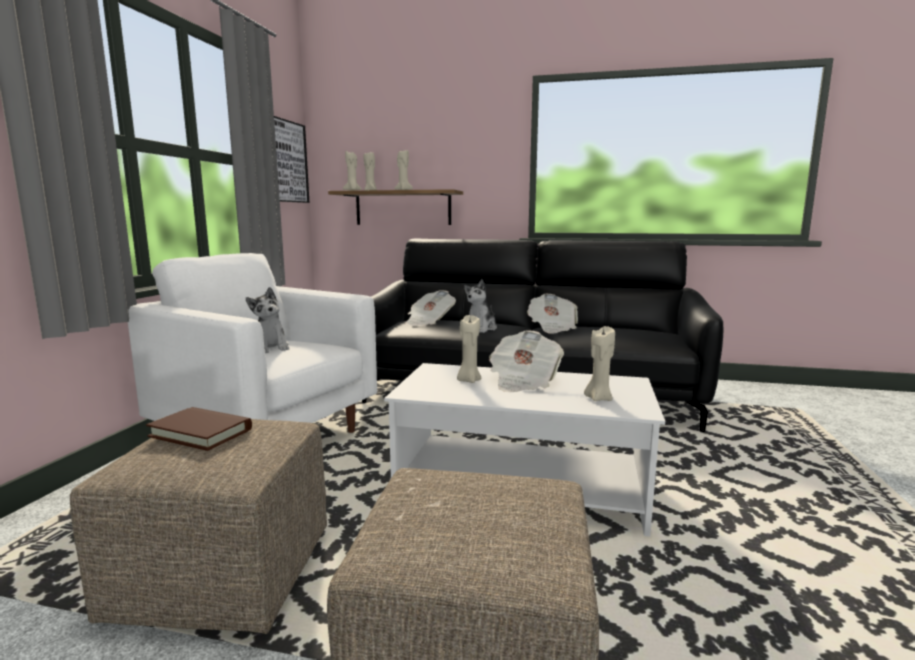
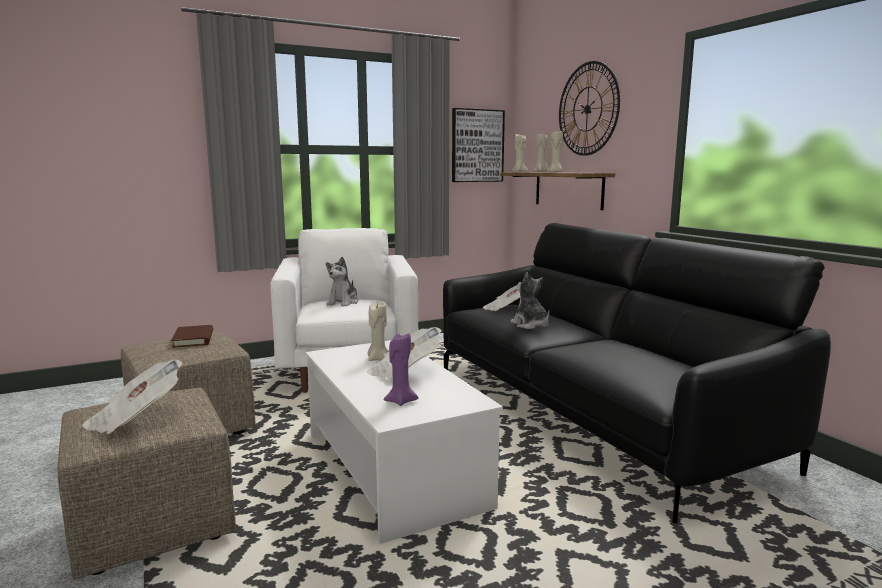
camera: 50 degrees right, 0 degrees up
plush toy [464,279,497,333] -> plush toy turned 75 degrees clockwise [511,272,549,329]
newspaper [527,294,578,334] -> newspaper moved to [82,360,183,434]
beige candle [584,326,615,401] -> purple candle [384,333,418,406]
none -> wall clock [559,61,620,156]

